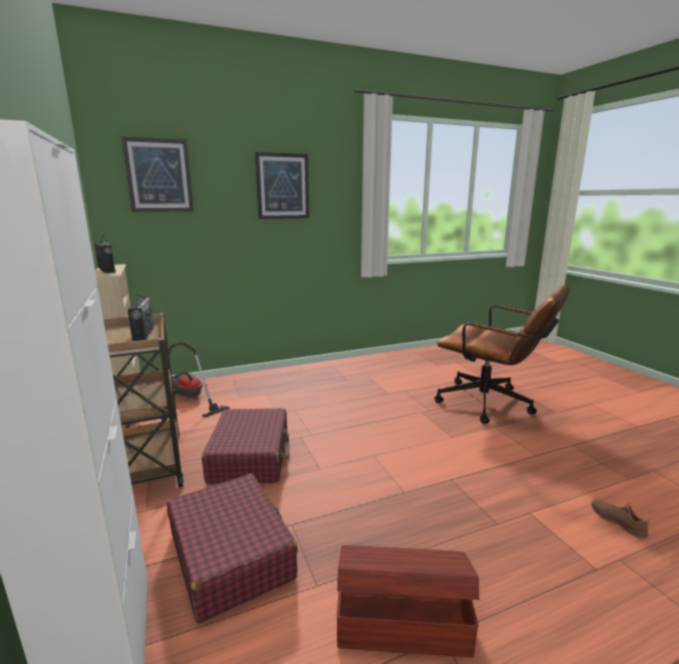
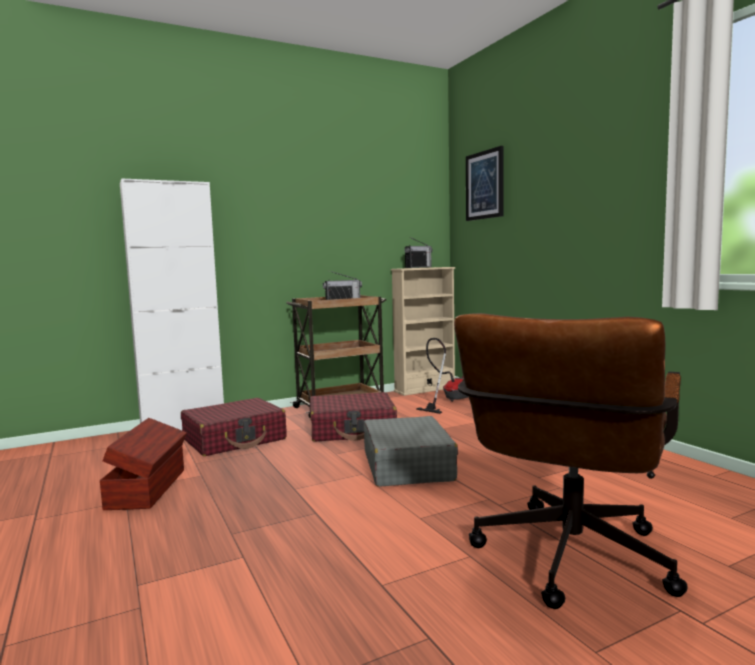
camera: 85 degrees right, 10 degrees down
picture [255,152,309,219] -> none
brown shoe [592,500,651,539] -> none
none -> grey suitcase [363,416,458,487]

